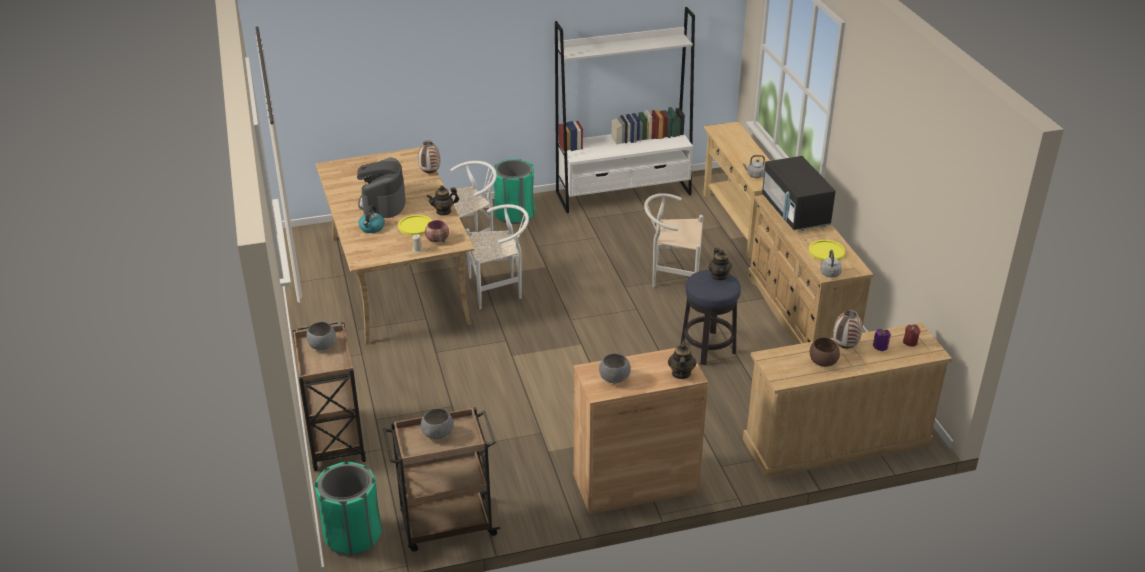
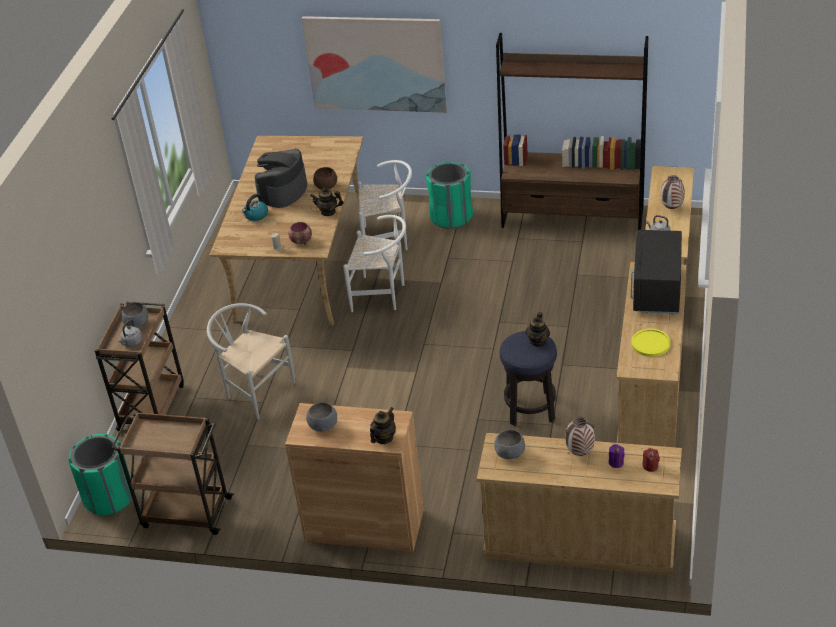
camera: 30 degrees right, 5 degrees up
yellow plate [398,215,432,236] -> none
vase [418,140,440,174] -> vase moved to [661,175,685,209]
grey bowl [421,408,454,440] -> grey bowl moved to [494,430,525,460]
white bookcase [555,7,695,213] -> brown bookcase [496,33,648,230]
white chair [644,193,703,287] -> white chair moved to [207,303,296,419]
brown bowl [810,338,840,367] -> brown bowl moved to [313,167,337,190]
grey kettle [820,250,842,277] -> grey kettle moved to [118,319,143,347]
none -> picture [301,16,447,113]

